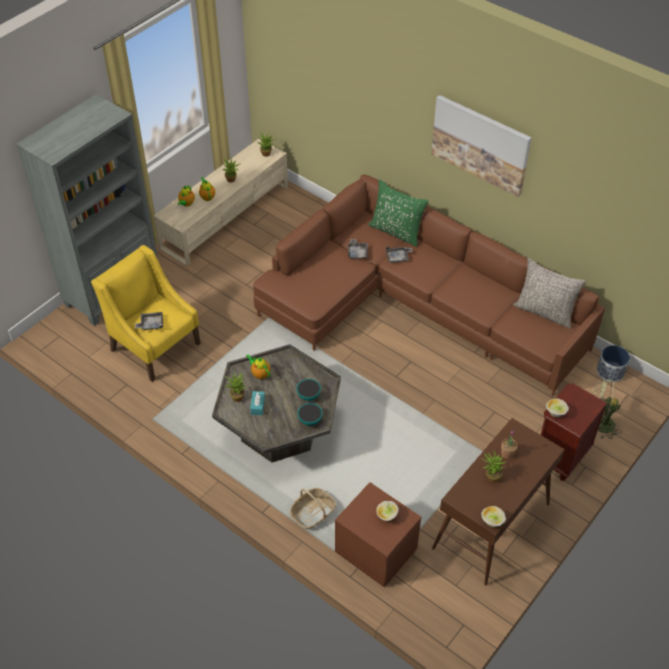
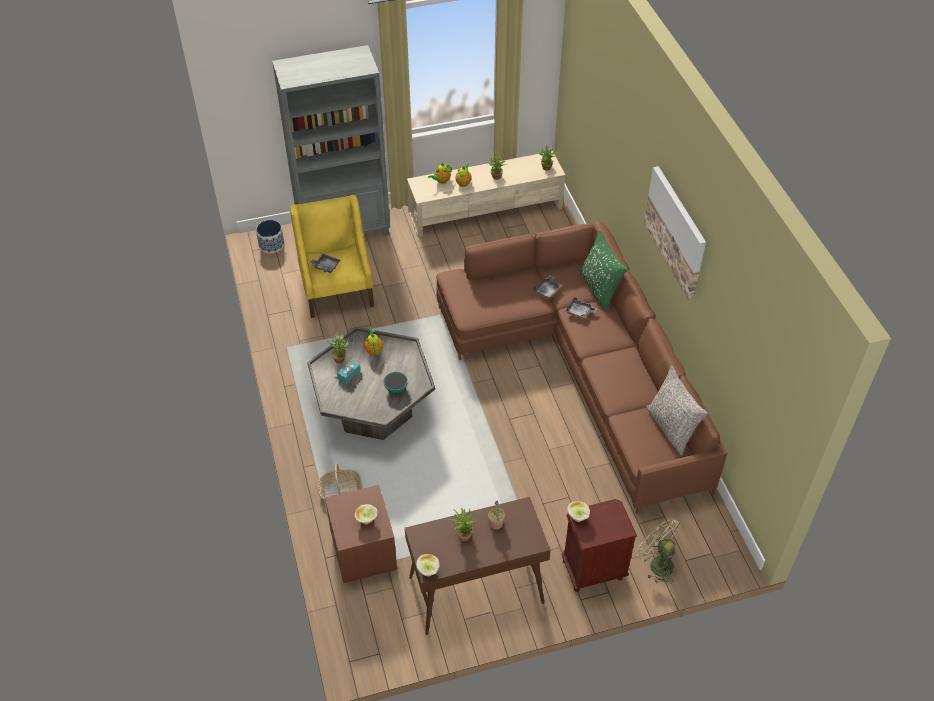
camera: 35 degrees right, 0 degrees up
bowl [298,403,322,425] -> none
planter [597,345,630,382] -> planter moved to [256,220,284,253]

